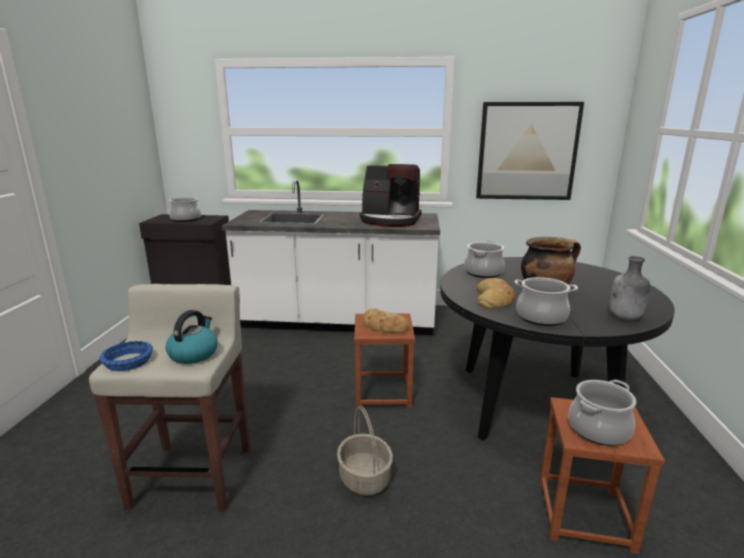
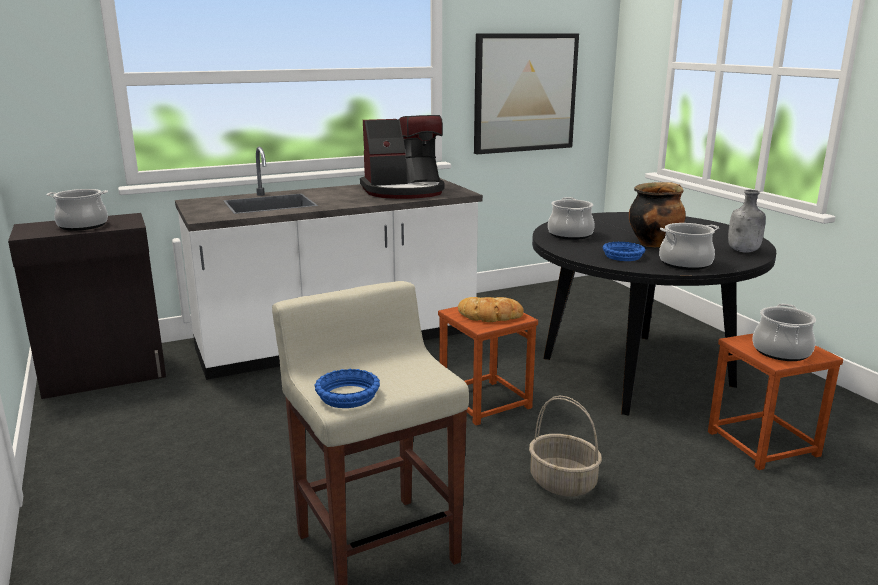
camera: 30 degrees left, 0 degrees up
kettle [166,310,218,364] -> none
bread [477,278,515,309] -> blue bowl [602,242,646,261]

